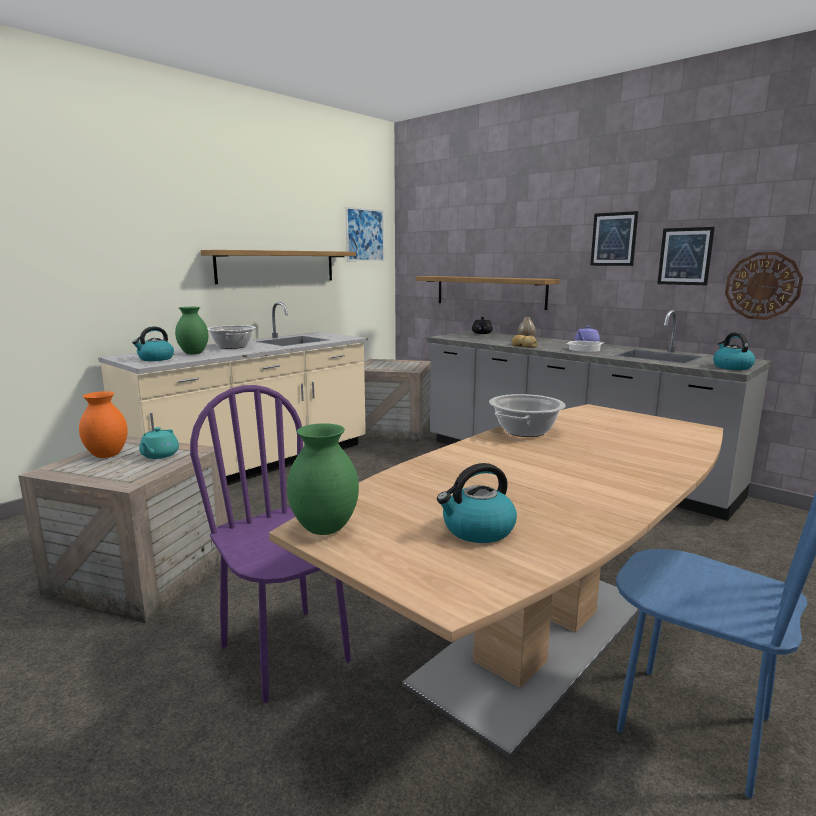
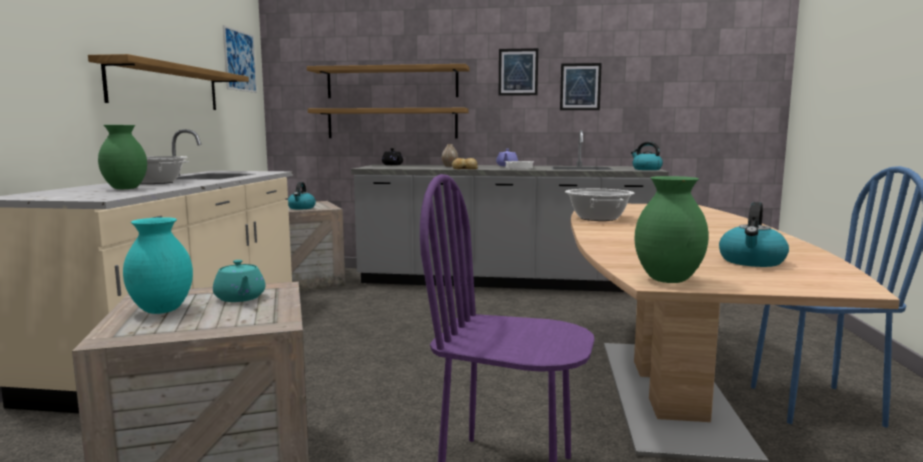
camera: 35 degrees left, 5 degrees down
orange vase [79,391,128,458] -> turquoise vase [123,217,193,314]
kettle [132,327,174,361] -> kettle moved to [288,182,316,209]
wall clock [725,252,803,320] -> none
none -> shelf [307,64,469,98]

